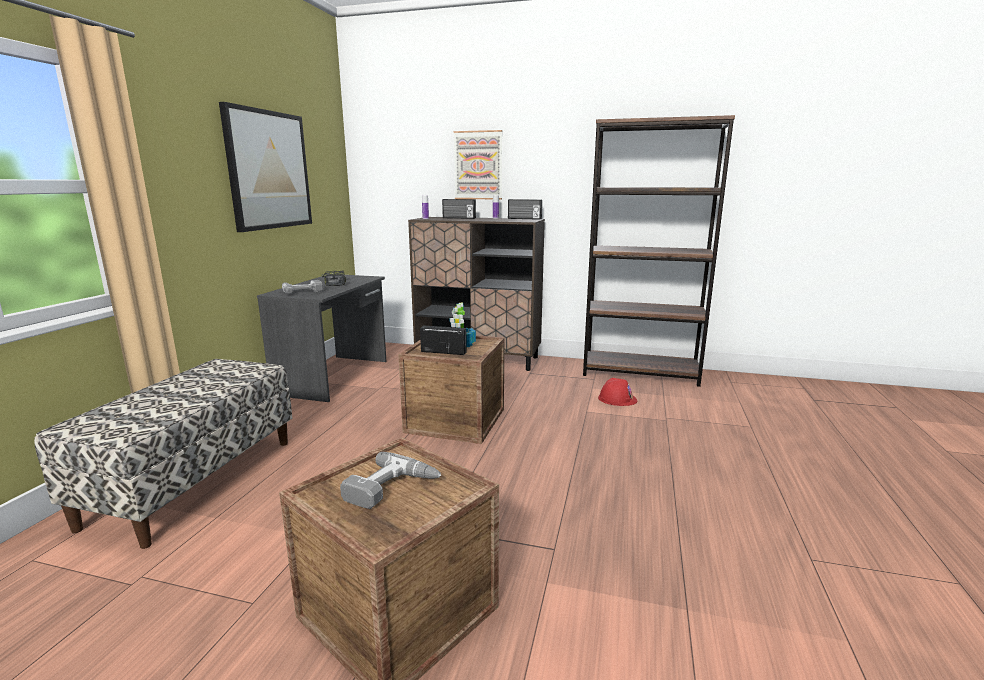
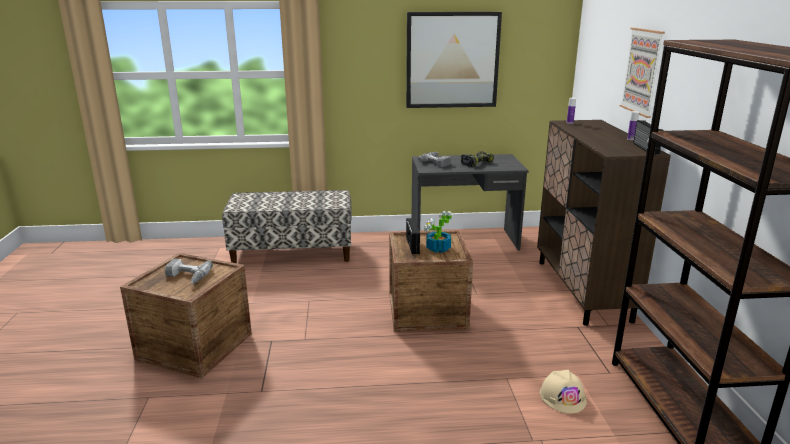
camera: 70 degrees right, 5 degrees up
radio [442,199,476,219] -> none
red hard hat [598,378,637,406] -> beige hard hat [540,370,587,414]

